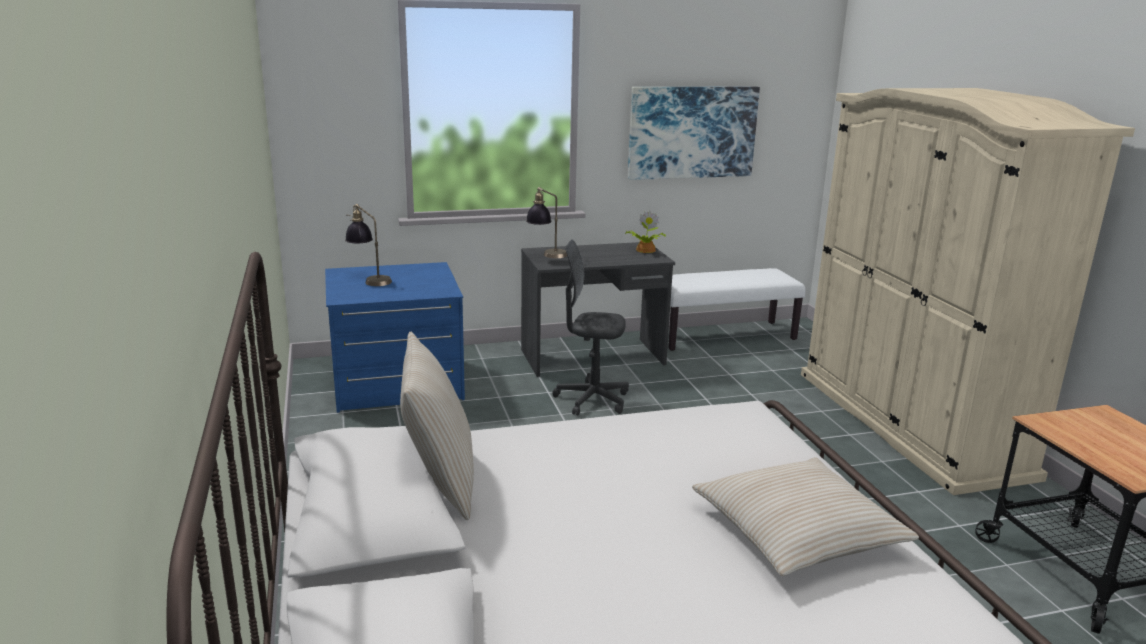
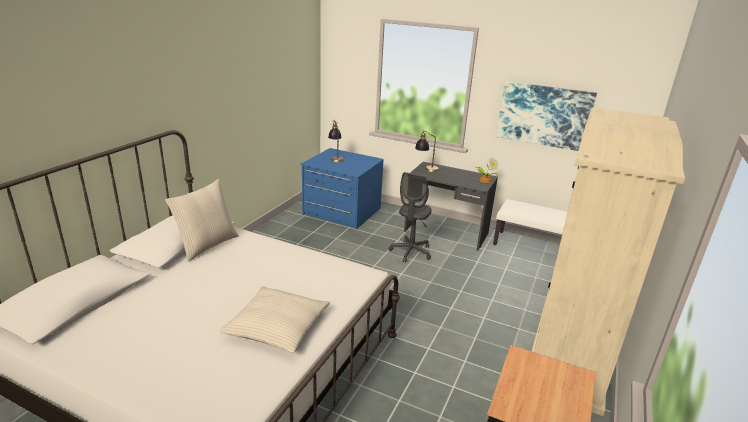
camera: 40 degrees right, 5 degrees up
grey office chair [552,240,629,416] -> grey office chair turned 120 degrees counterclockwise [389,172,431,263]

